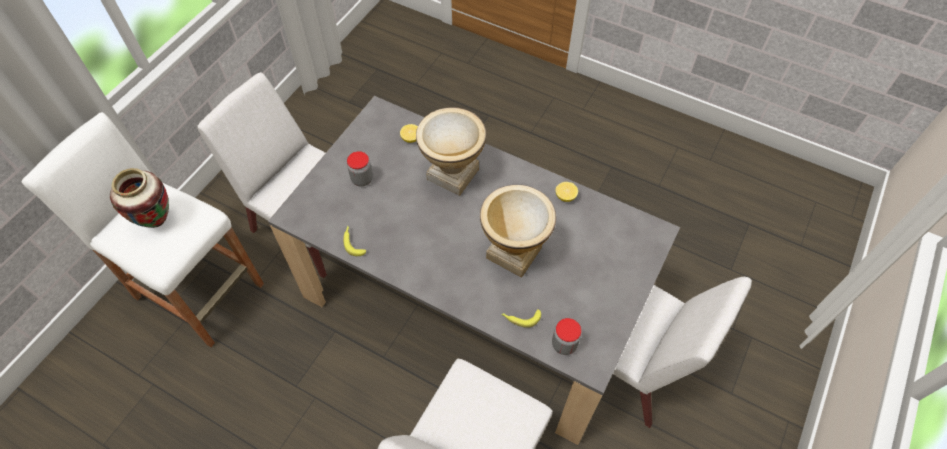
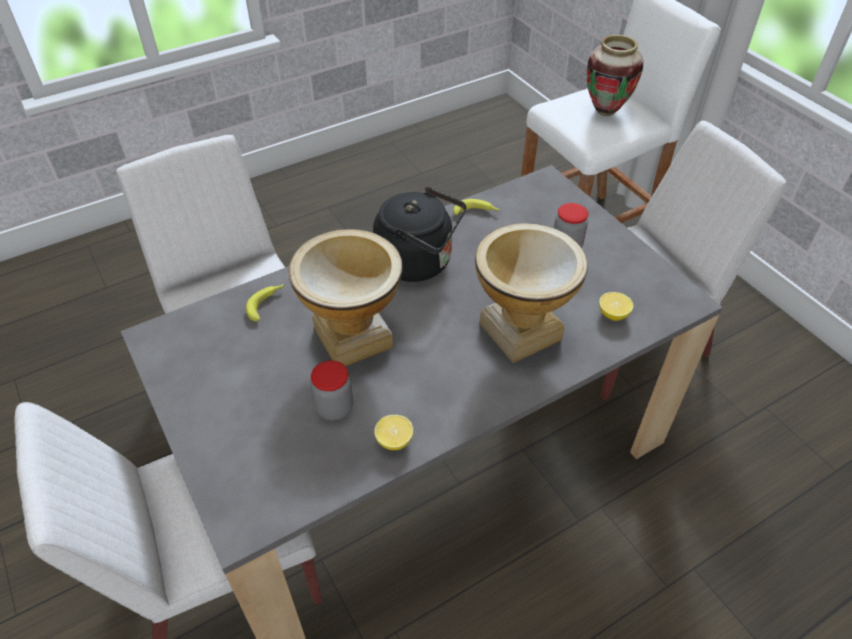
camera: 120 degrees right, 10 degrees down
jar [552,318,581,355] -> jar moved to [311,361,353,421]
none -> black kettle [373,187,466,282]

